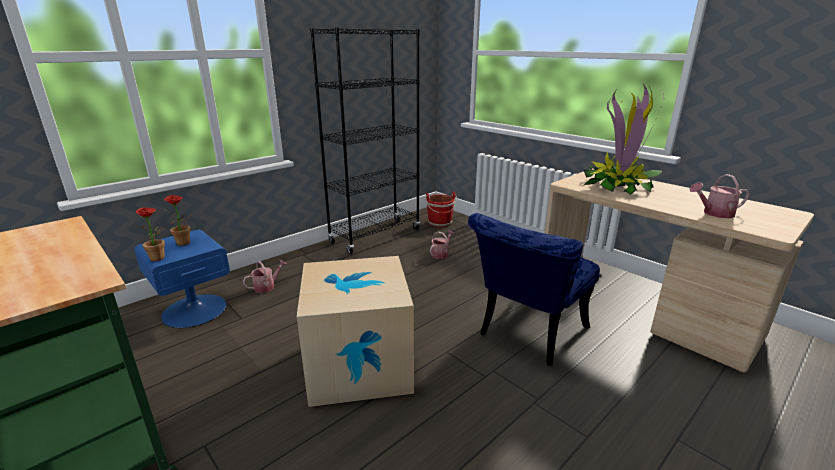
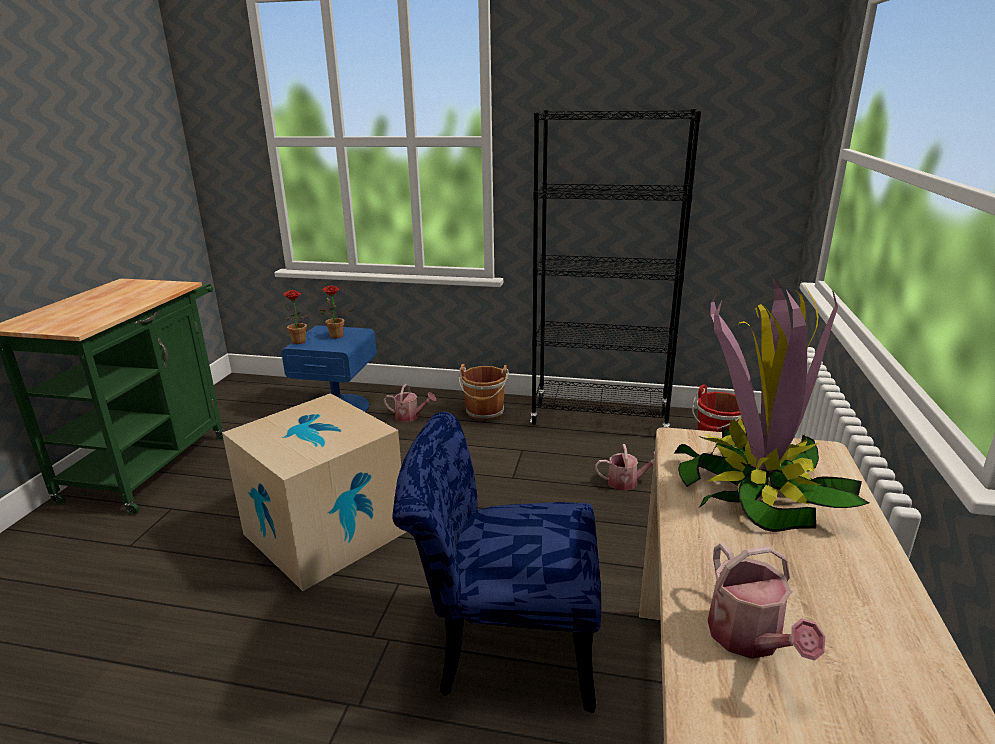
camera: 55 degrees right, 0 degrees up
watering can [689,174,750,218] -> watering can turned 150 degrees counterclockwise [708,543,826,661]
none -> brown bucket [458,364,509,420]

